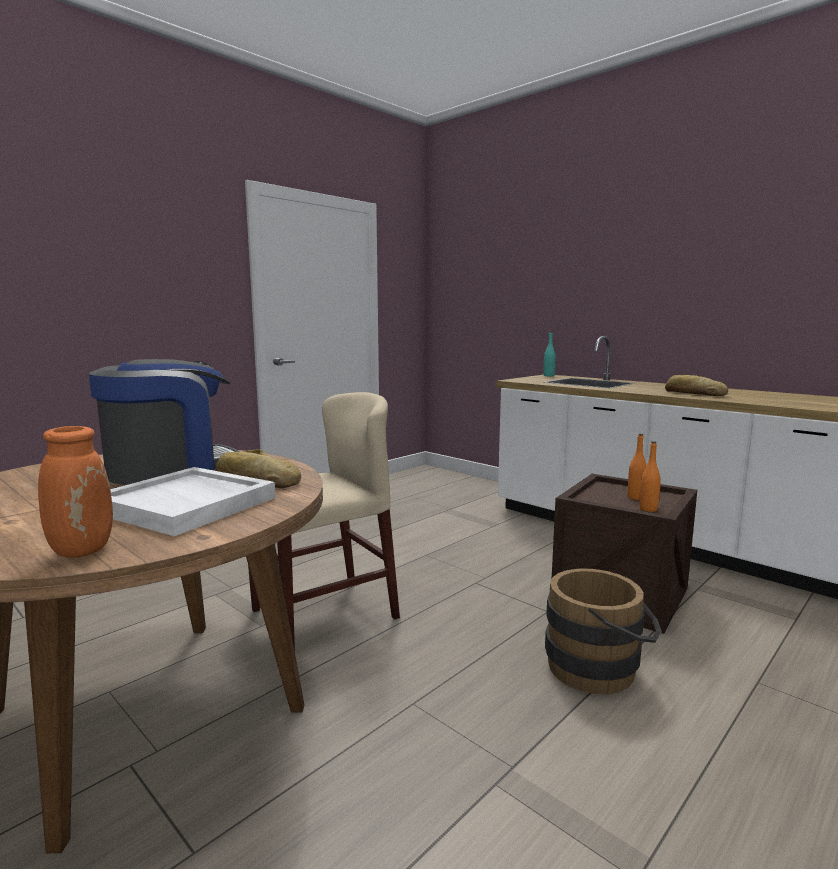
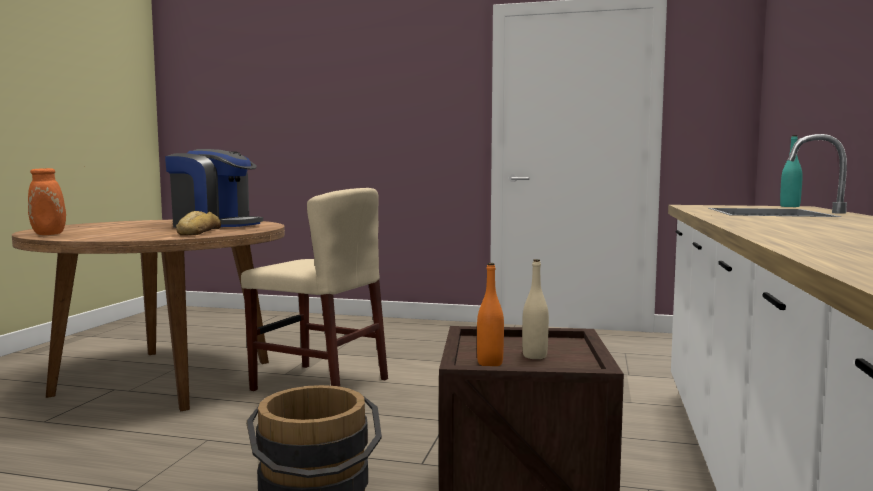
camera: 60 degrees right, 5 degrees down
white tray [110,467,276,536] -> none
orange bottle [627,434,647,500] -> beige bottle [522,259,549,359]
bread [665,375,728,396] -> none

